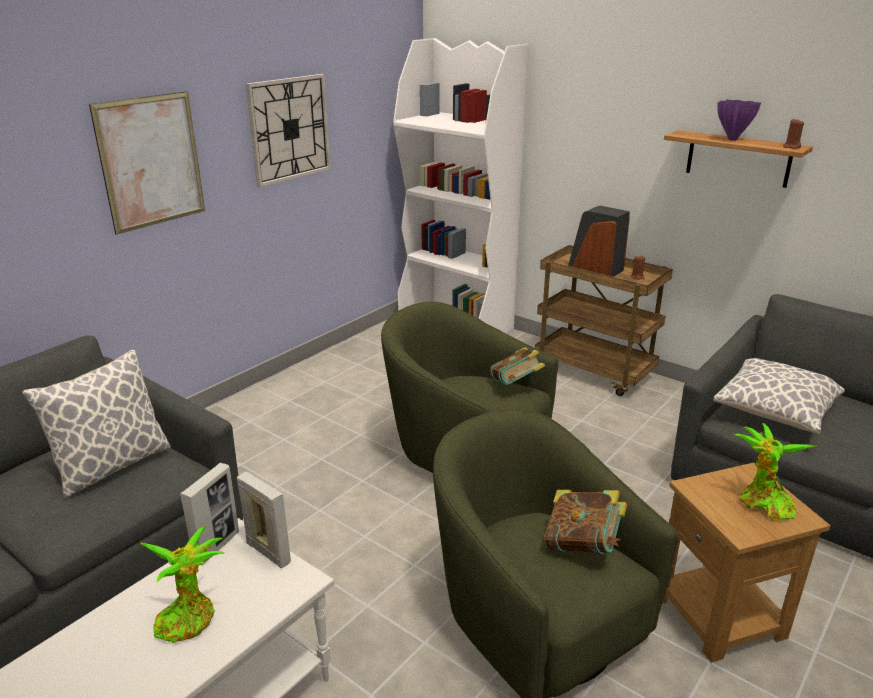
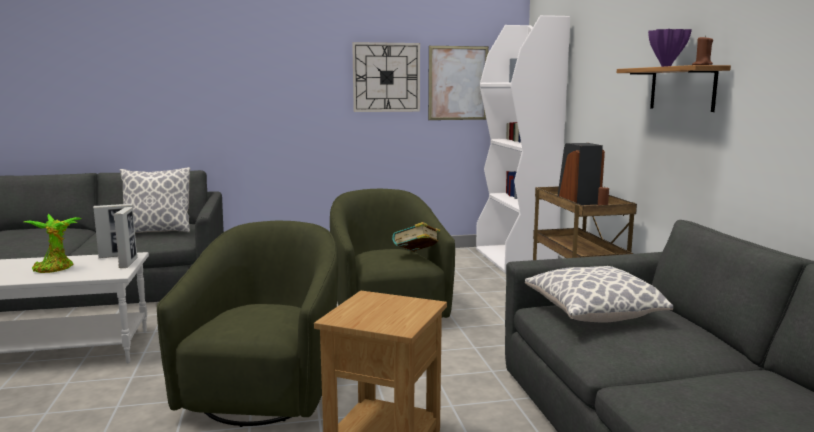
camera: 40 degrees right, 15 degrees down
picture [89,91,205,235] -> picture moved to [428,46,489,120]
book [544,490,627,554] -> none
potted plant [735,423,817,519] -> none

